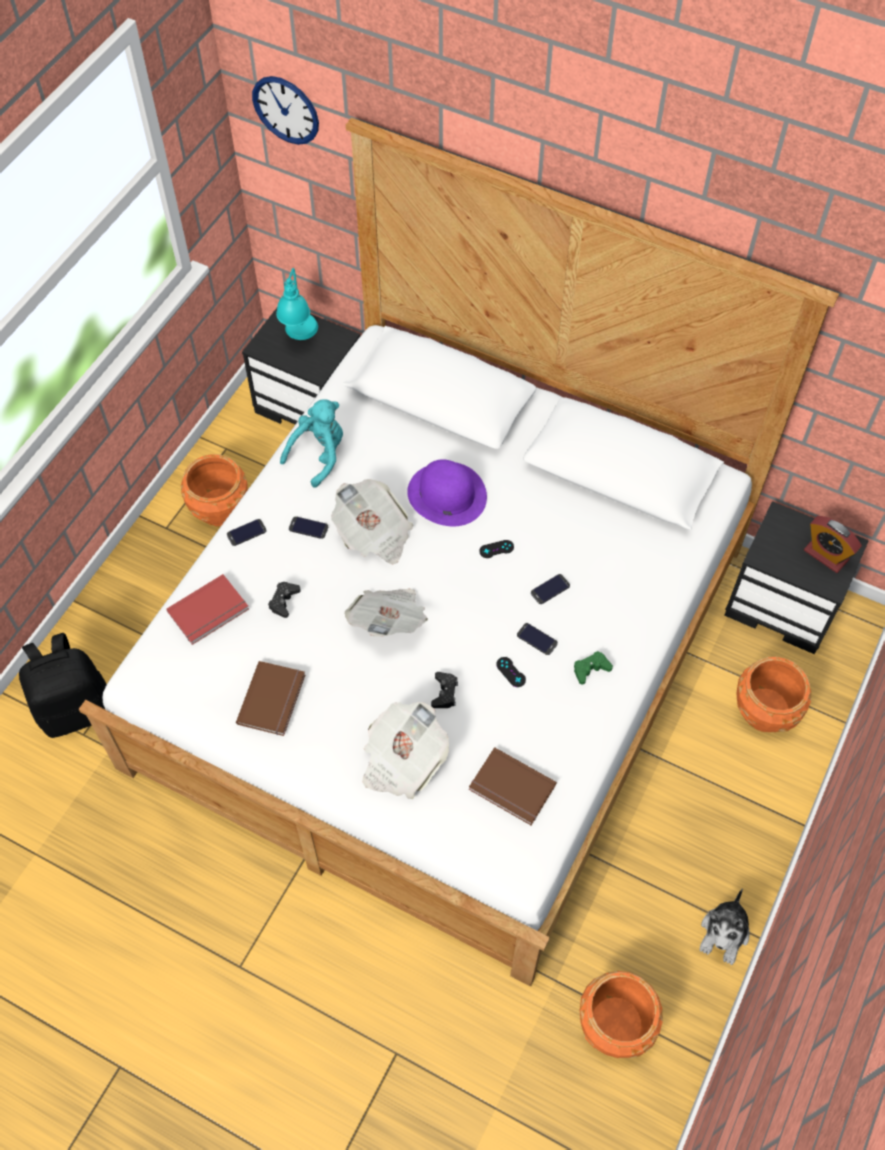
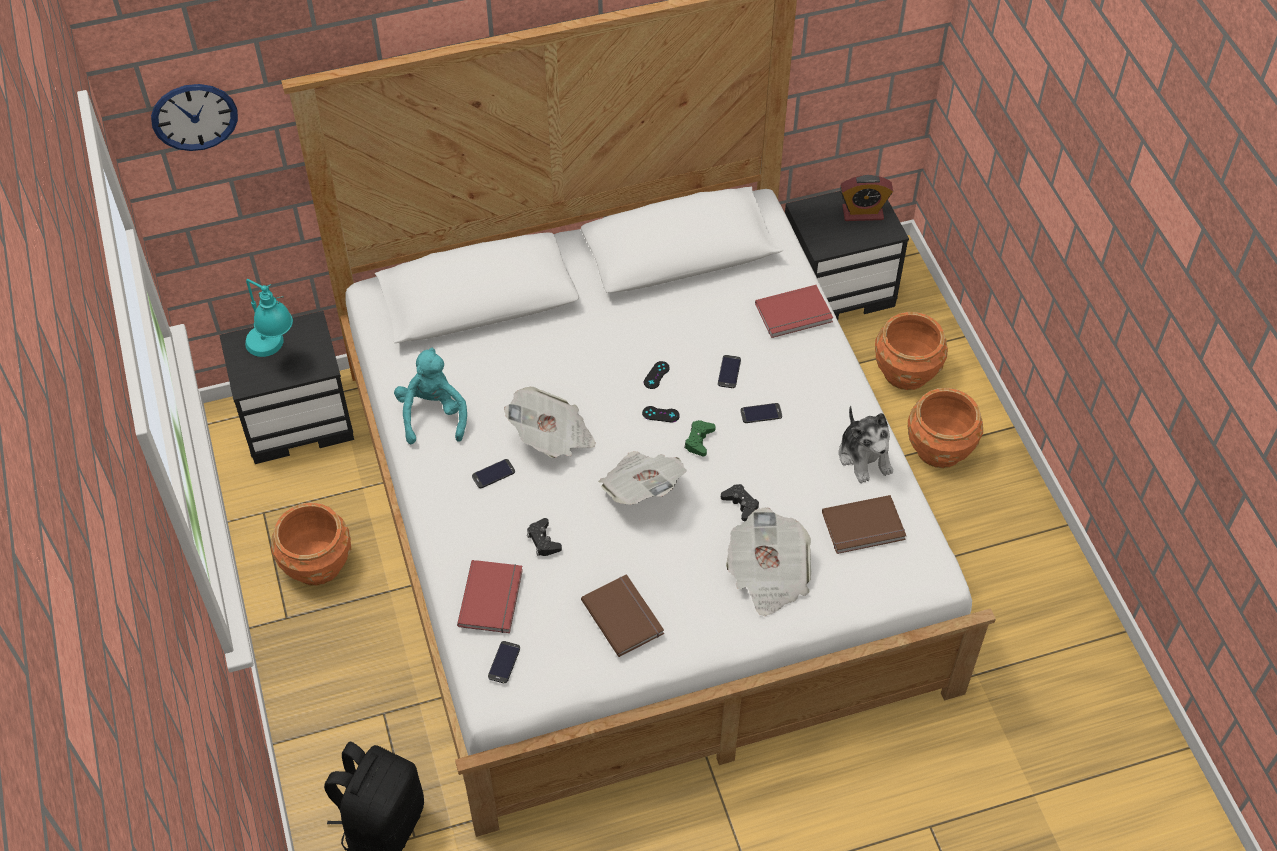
camera: 45 degrees left, 5 degrees down
phone [227,519,266,546] -> phone moved to [488,641,520,683]
purple hat [407,459,487,526] -> none
black game controller [496,657,526,687] -> black game controller moved to [642,406,680,422]
green game controller [574,651,613,685] -> green game controller moved to [684,420,716,456]
orange planter [580,971,663,1058] -> orange planter moved to [908,388,983,468]
plush toy [700,888,749,965] -> plush toy moved to [839,406,893,483]
none -> red book [755,285,833,338]

